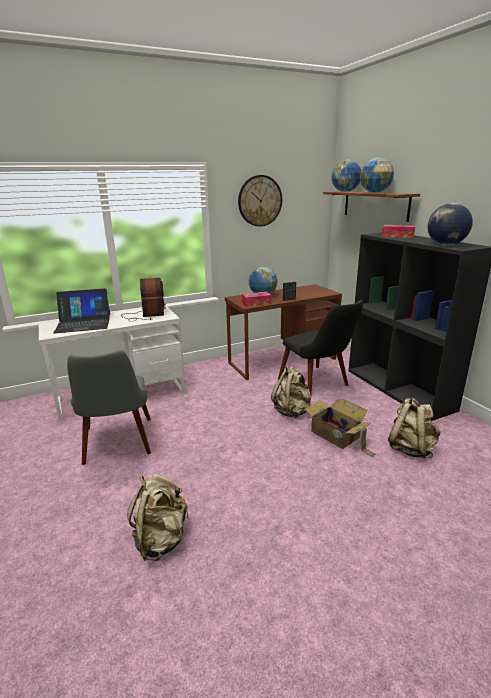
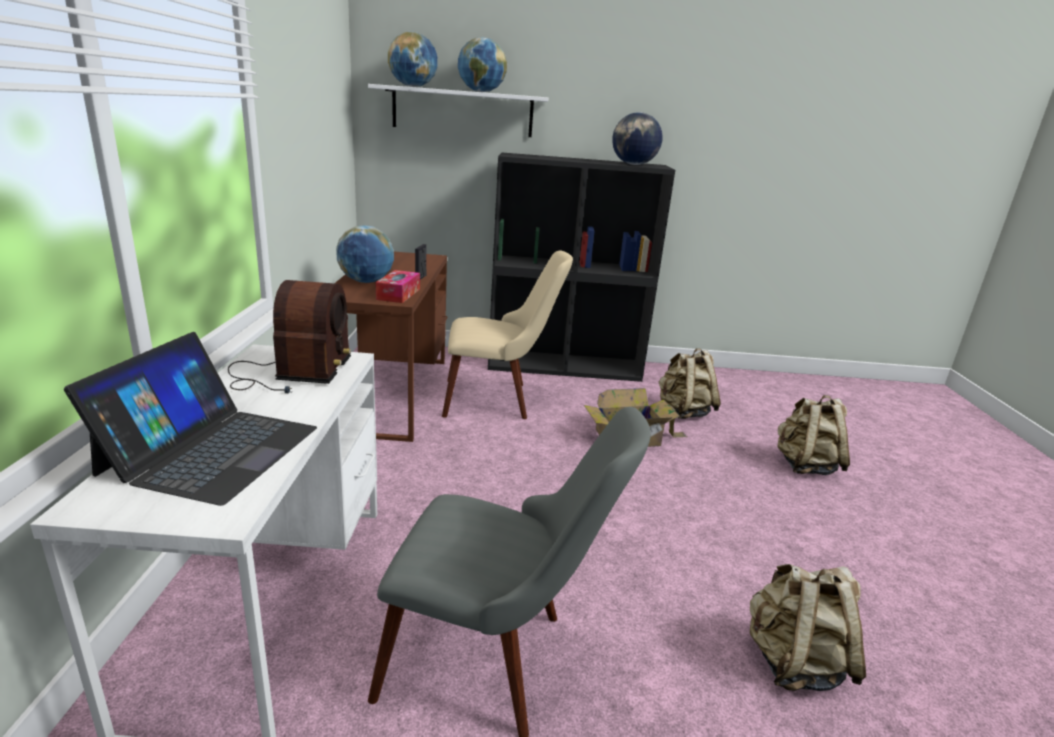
camera: 65 degrees left, 0 degrees up
radio [121,278,166,321] -> radio turned 75 degrees clockwise [228,280,351,393]
wall clock [238,175,282,226] -> none
beige backpack [271,365,311,418] -> beige backpack moved to [778,395,850,475]
black chair [278,300,364,395] -> beige chair [442,251,573,419]
brown shelf [323,191,420,222] -> white shelf [368,84,548,137]
tissue box [382,225,416,238] -> none

